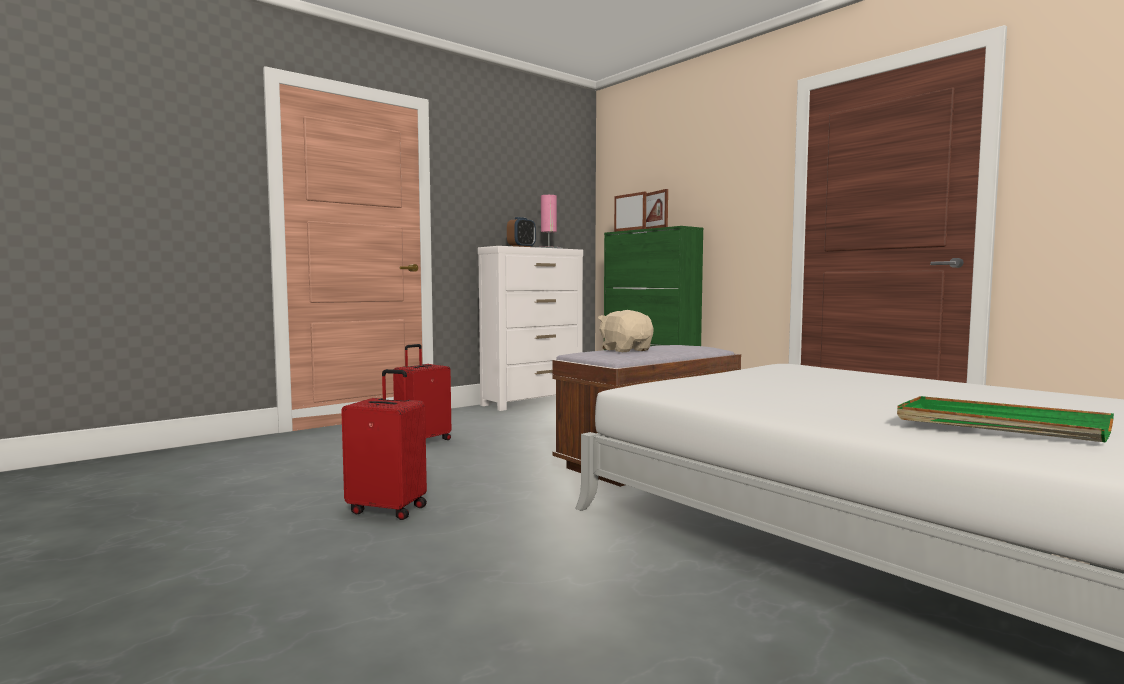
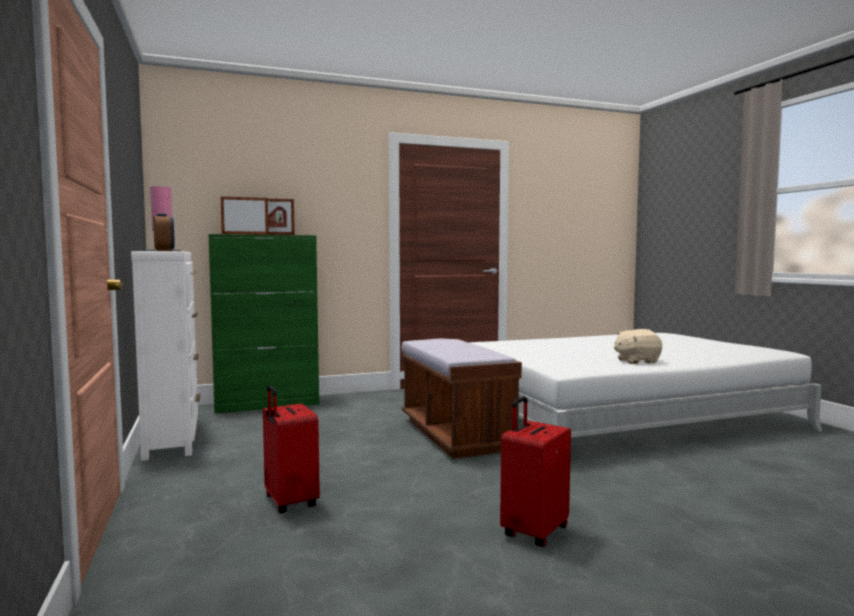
camera: 70 degrees left, 0 degrees up
beige plush toy [598,310,654,352] -> beige plush toy moved to [614,329,662,364]
green tray [897,396,1114,442] -> none

